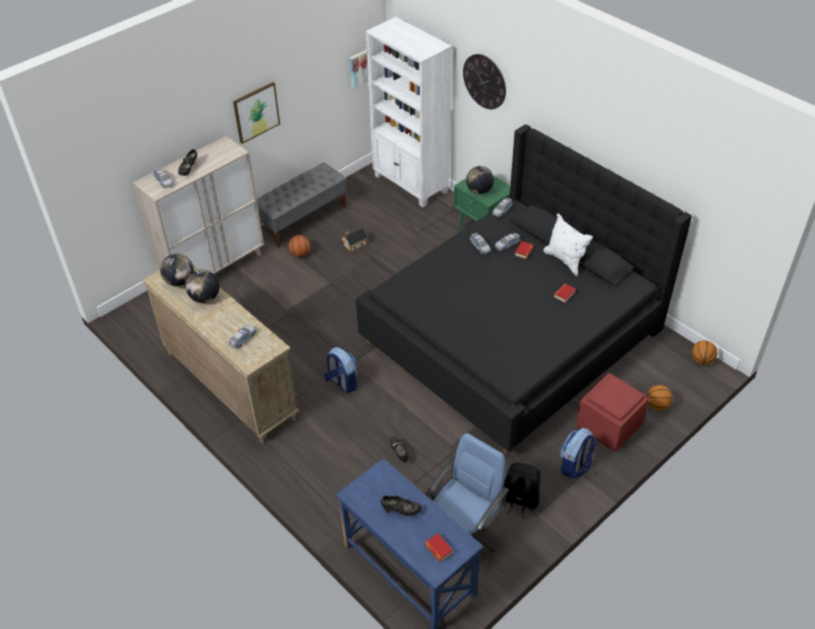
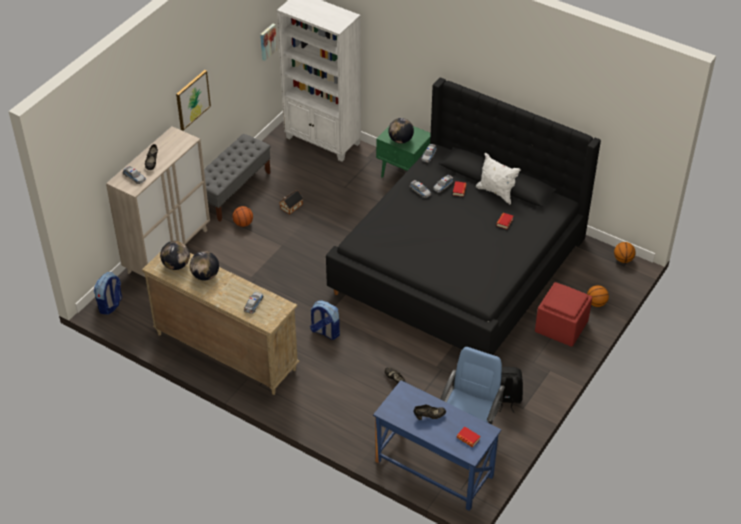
camera: 15 degrees left, 0 degrees up
wall clock [463,54,506,109] -> none
backpack [560,428,596,478] -> backpack moved to [94,272,122,315]

